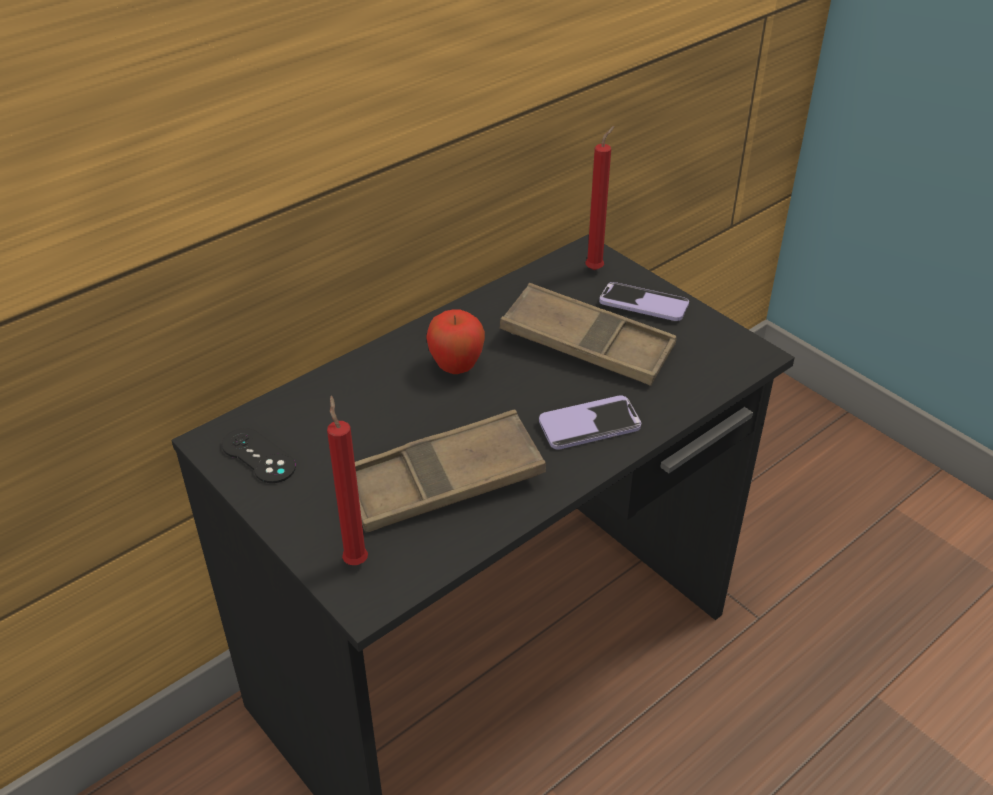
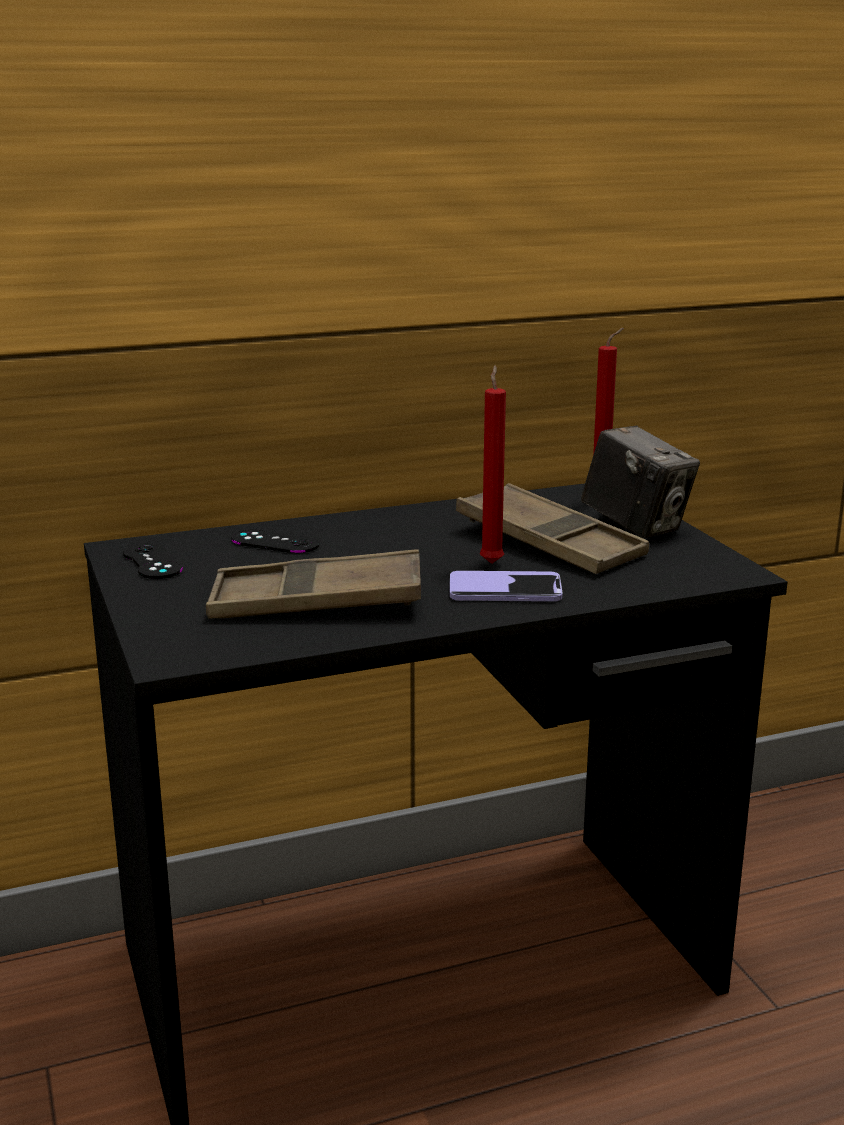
camera: 20 degrees right, 20 degrees down
red candle [327,396,368,565] -> red candle moved to [480,366,506,564]
apple [426,310,485,374] -> none
phone [599,282,689,321] -> camera [581,426,700,538]
none -> black game controller [231,529,319,553]

